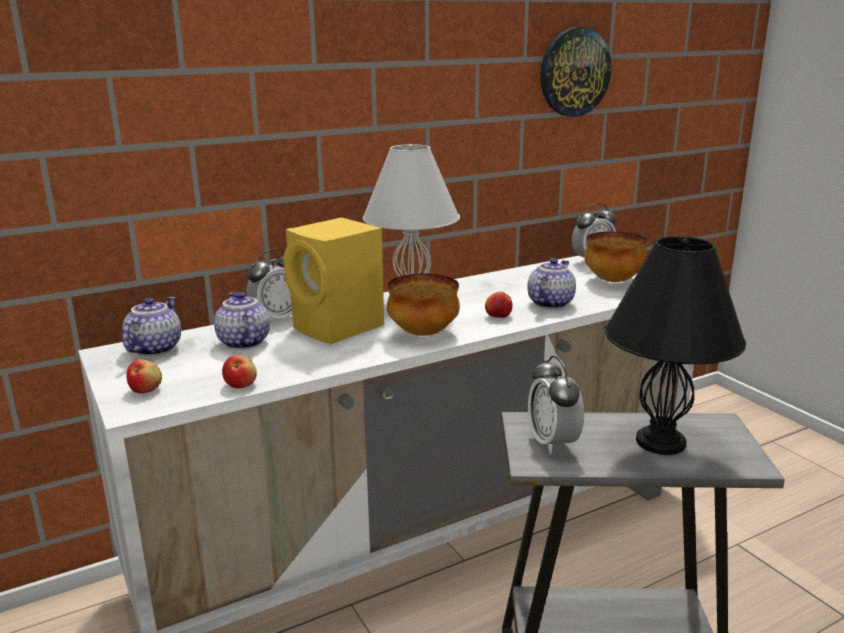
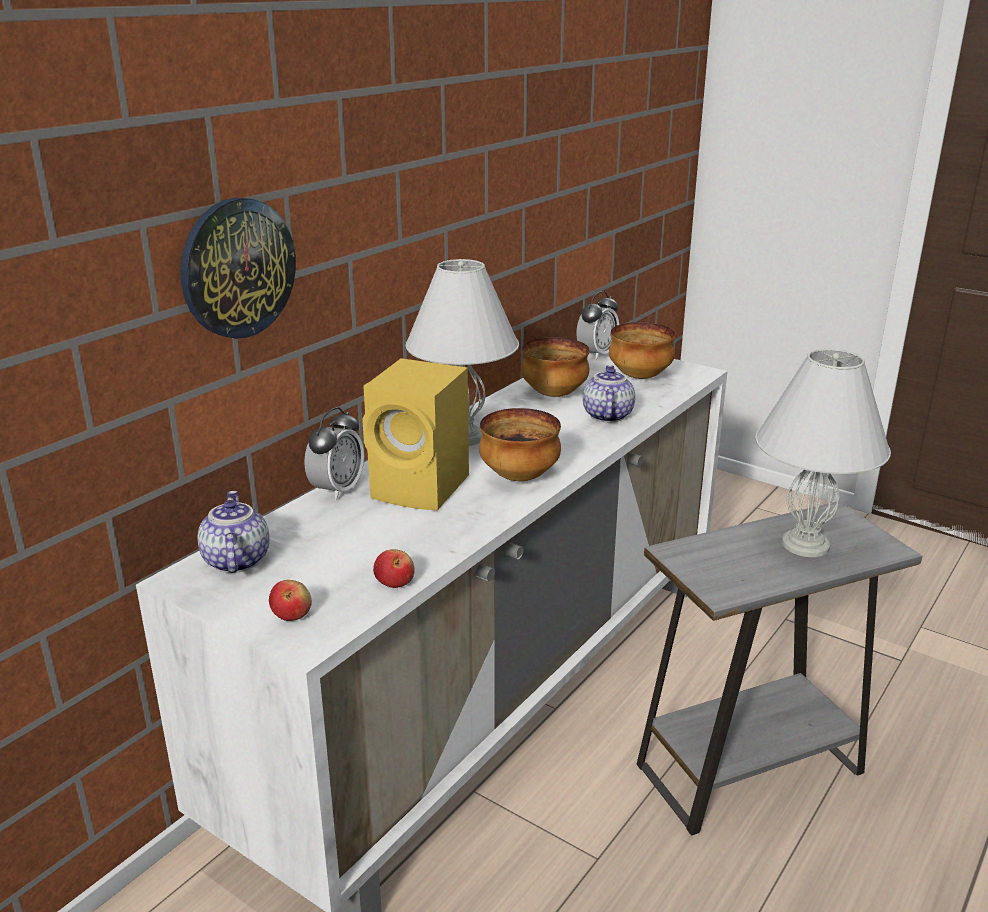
camera: 25 degrees left, 5 degrees up
teapot [214,292,270,350] -> none
apple [485,291,513,318] -> none
alarm clock [528,356,584,454] -> none
wall clock [540,27,611,117] -> wall clock moved to [180,197,296,339]
black table lamp [605,236,746,455] -> white table lamp [755,349,891,557]
none -> bowl [521,337,590,397]

